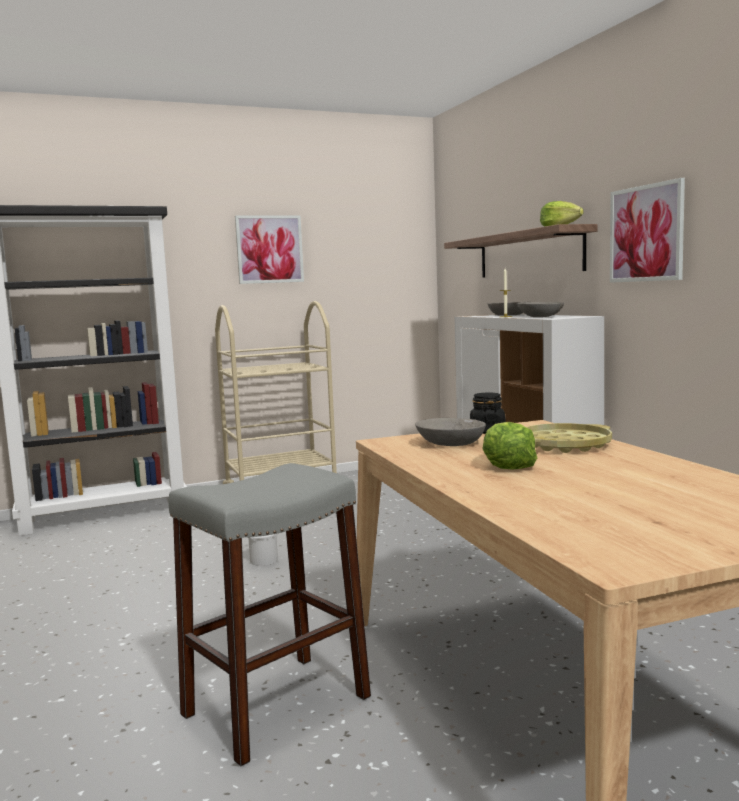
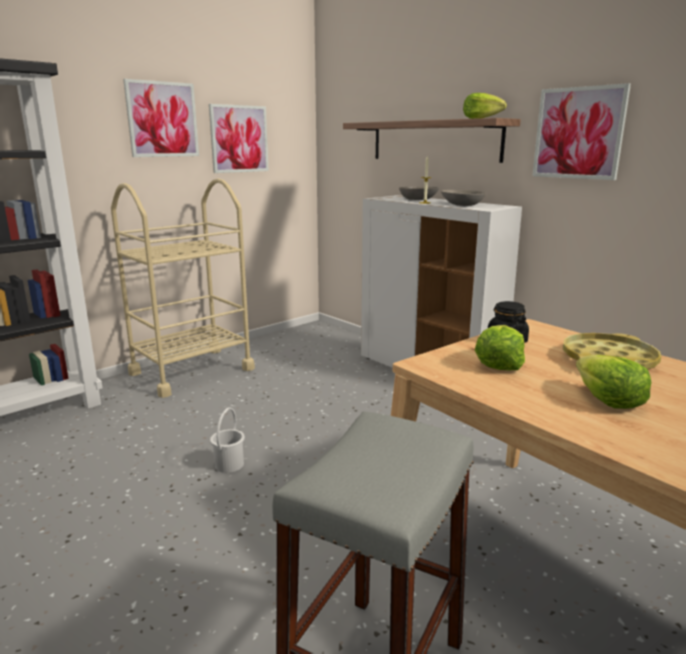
camera: 20 degrees left, 10 degrees up
grey bowl [415,418,486,446] -> lettuce [475,325,525,370]
none -> picture [209,104,269,173]

